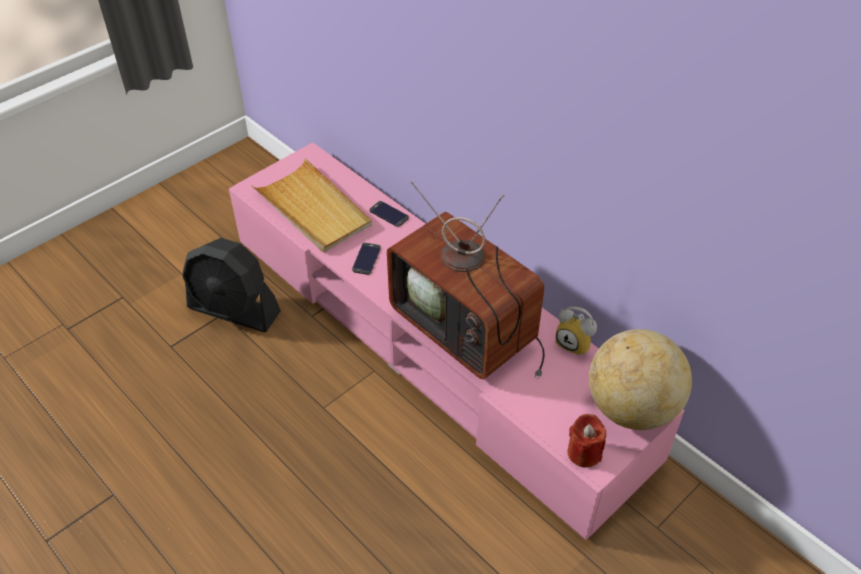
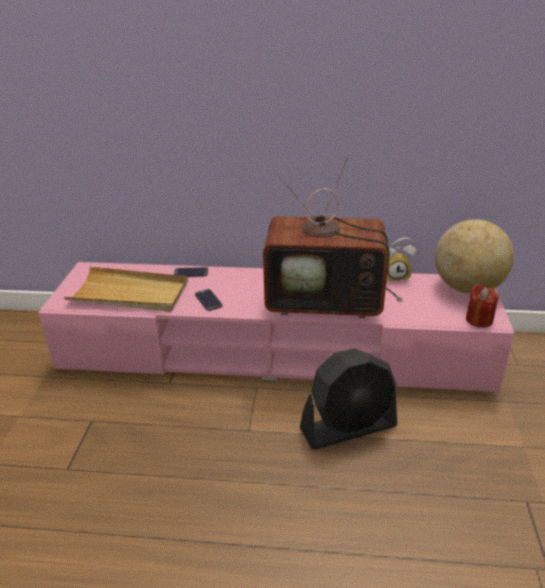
camera: 40 degrees left, 15 degrees down
black fan [183,238,281,332] -> black fan moved to [300,348,397,450]

